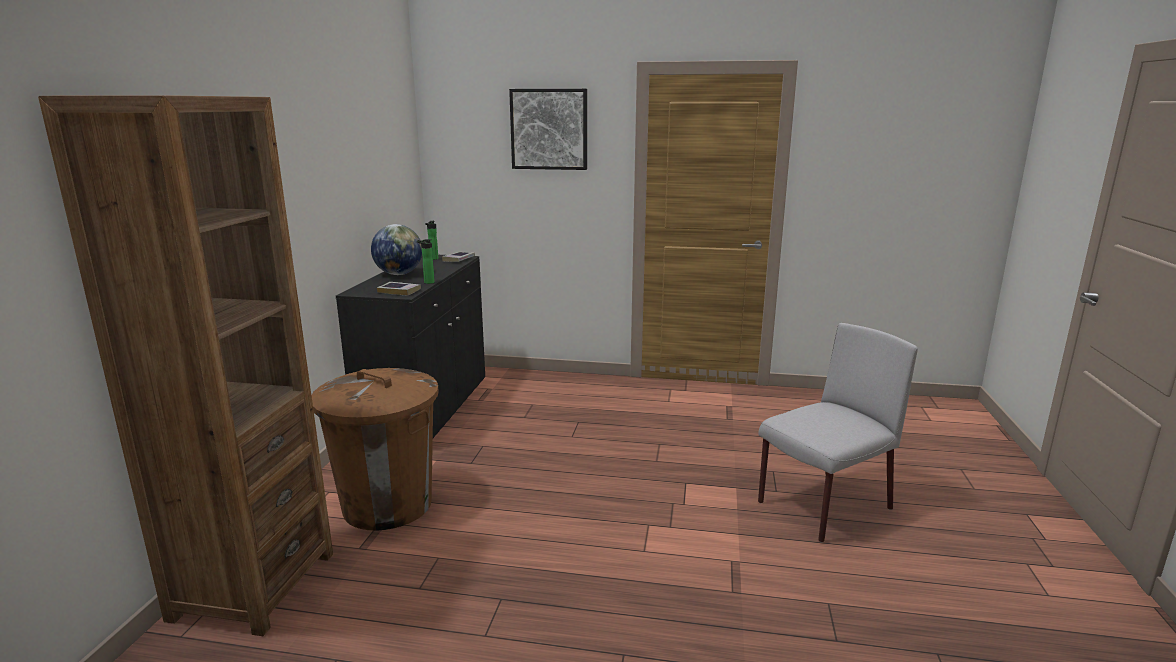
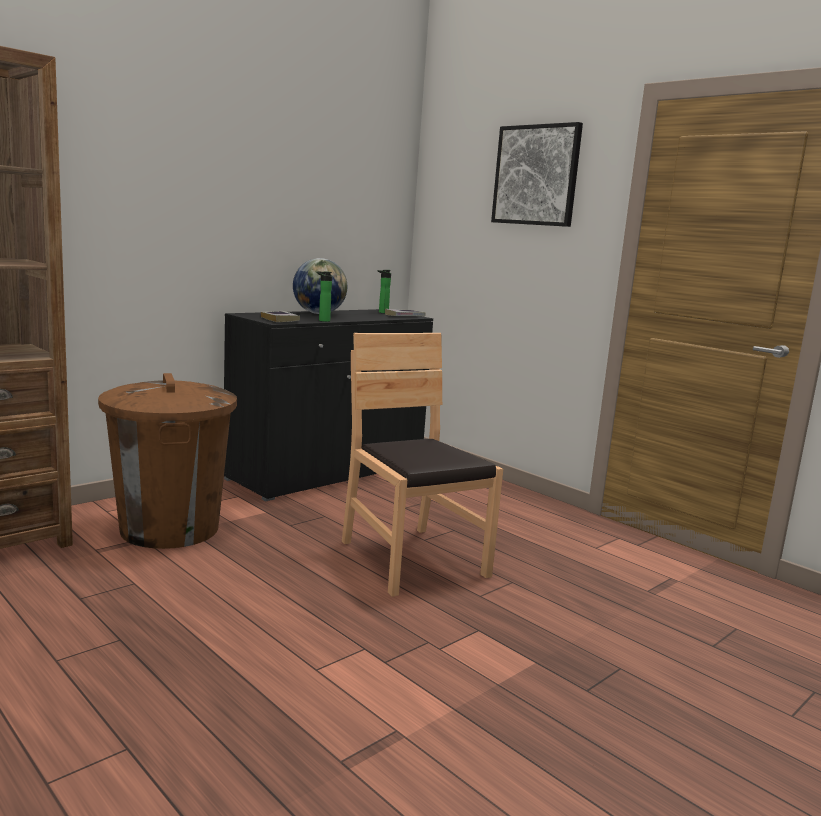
camera: 35 degrees right, 5 degrees down
grey chair [758,323,918,543] -> none
none -> brown chair [342,333,503,597]

